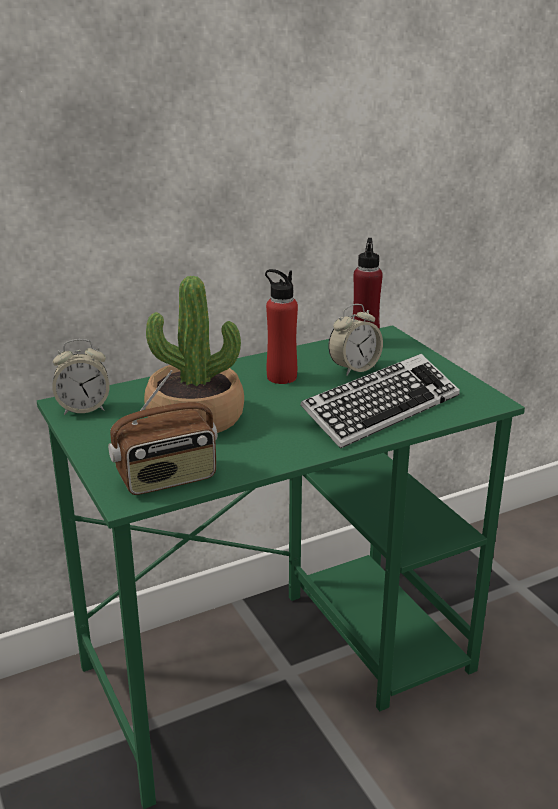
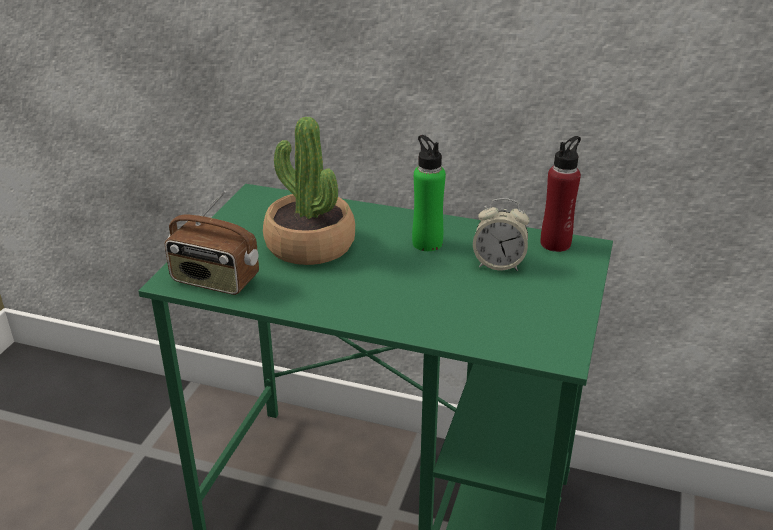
camera: 45 degrees right, 5 degrees up
alarm clock [52,339,109,415] -> none
red bottle [265,269,298,384] -> green bottle [412,135,446,251]
keyboard [300,354,460,449] -> none

